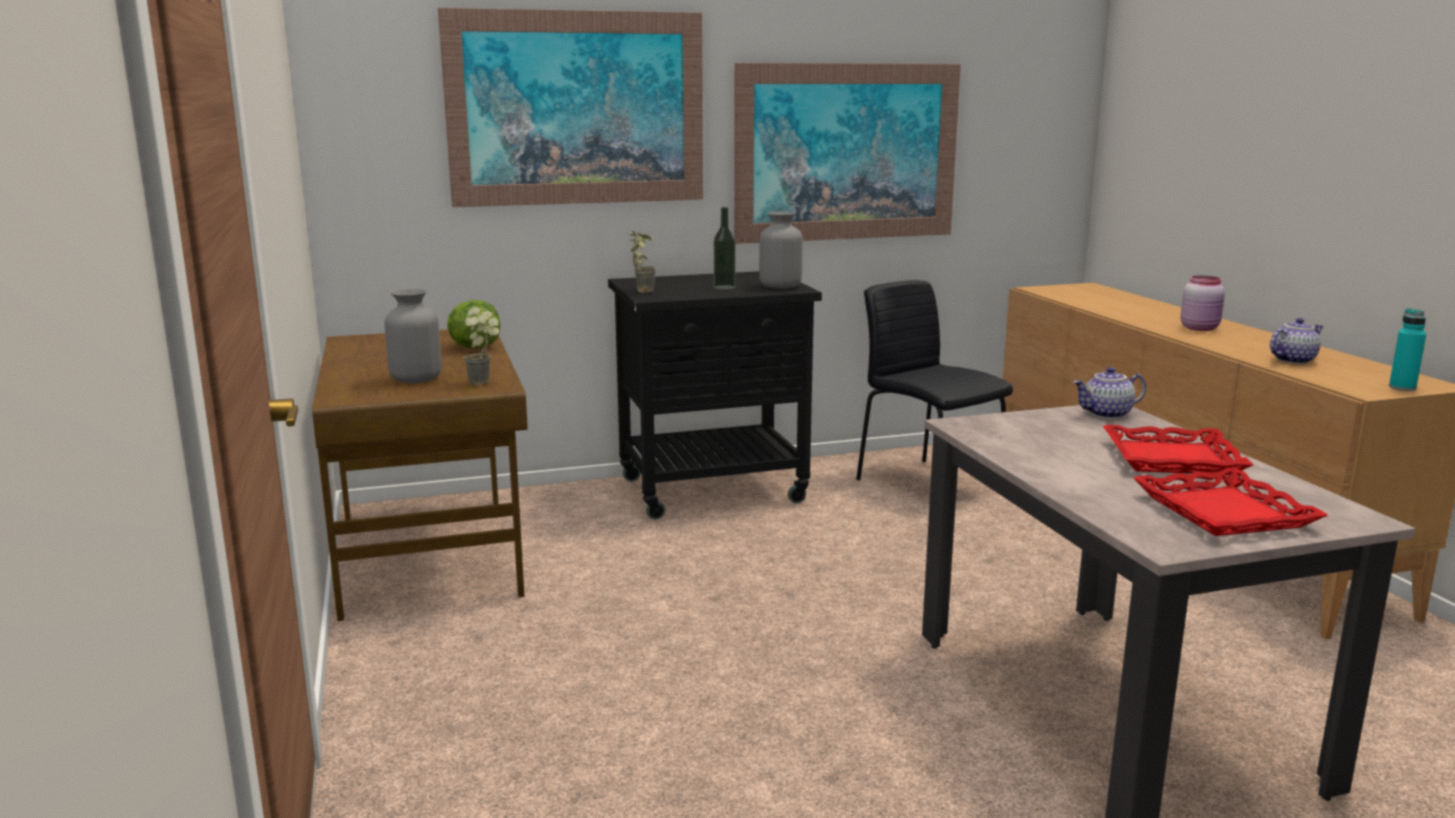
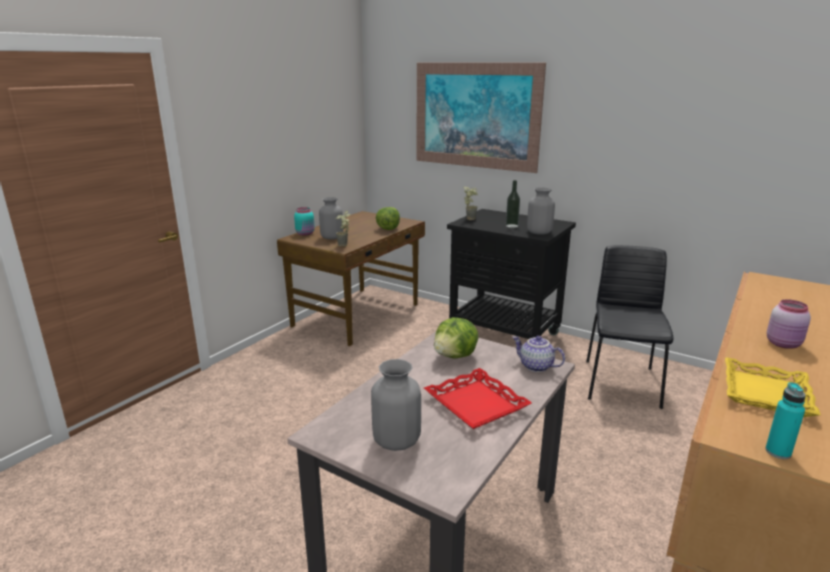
camera: 50 degrees right, 5 degrees up
picture [734,63,961,244] -> none
red tray [1134,468,1328,536] -> grey vase [371,359,421,451]
teapot [1270,318,1324,364] -> yellow tray [725,358,821,417]
none -> turquoise jar [294,207,315,236]
none -> lettuce [434,317,479,358]

